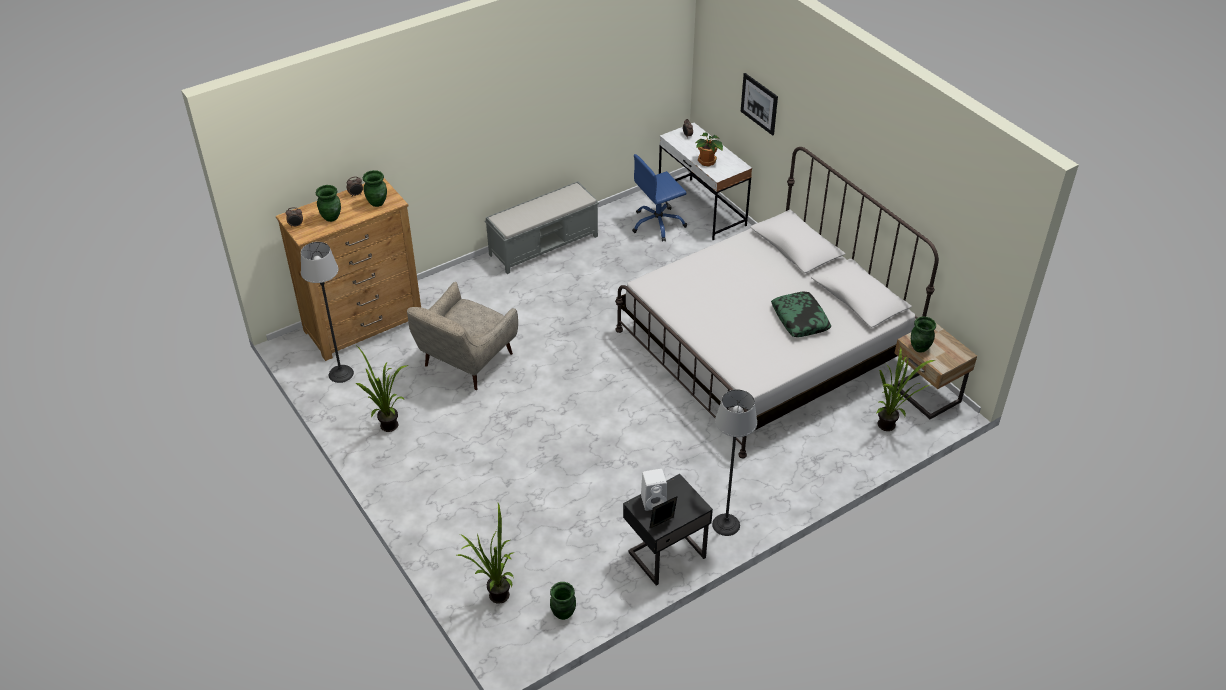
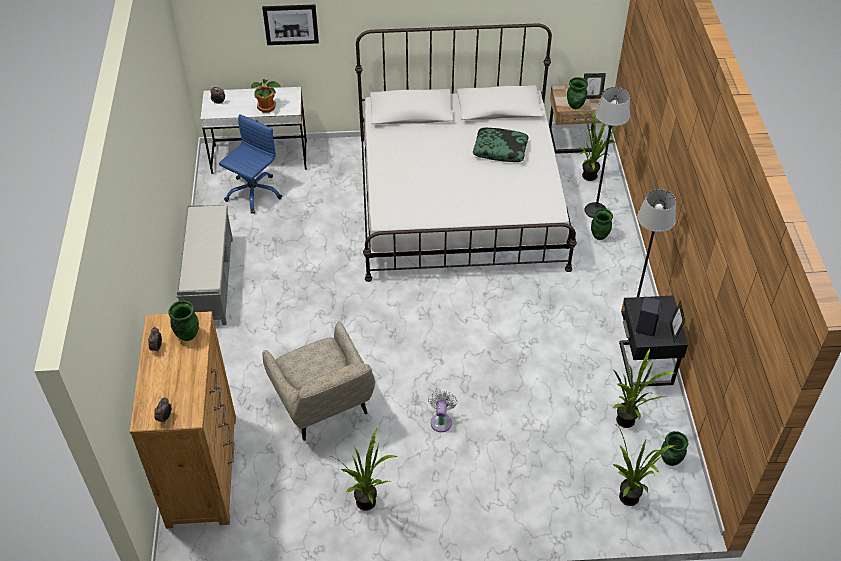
camera: 60 degrees left, 5 degrees up
floor lamp [301,242,354,383] -> floor lamp moved to [584,87,630,218]
green vase [315,185,341,222] -> green vase moved to [591,208,613,240]
blue office chair [632,154,687,242] -> blue office chair turned 150 degrees counterclockwise [219,114,282,214]
white speaker [641,469,667,511] -> black speaker [636,297,662,337]
none -> white fan [428,390,457,432]
none -> picture frame [584,73,606,99]
none -> potted plant [613,347,675,428]

